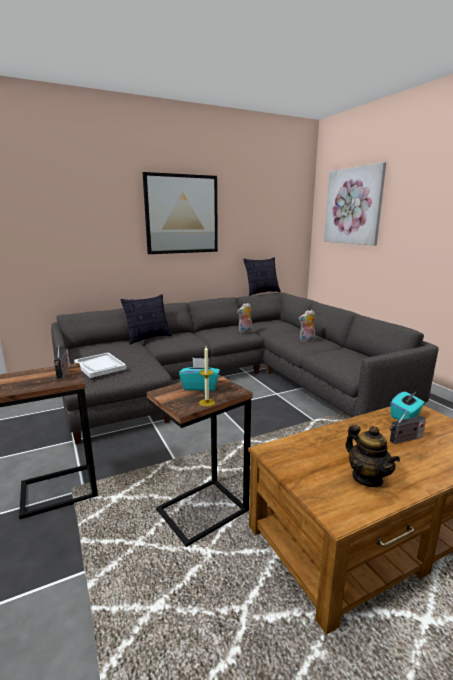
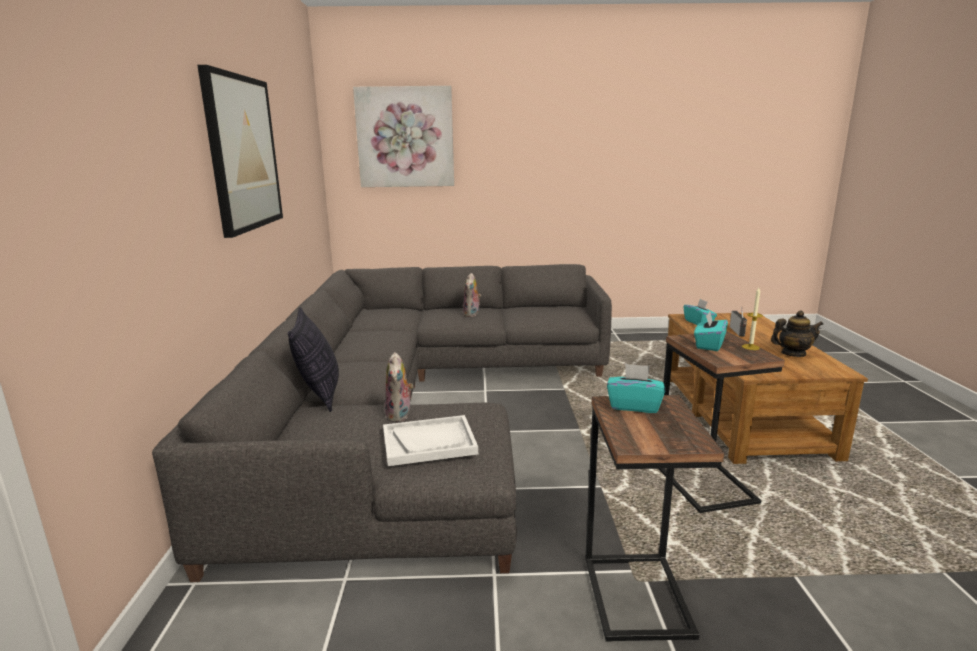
camera: 65 degrees left, 0 degrees up
radio [54,345,70,379] -> turquoise tissue box [607,363,665,413]
plush toy [237,303,252,333] -> plush toy moved to [385,352,414,422]
pillow [243,257,281,296] -> none

